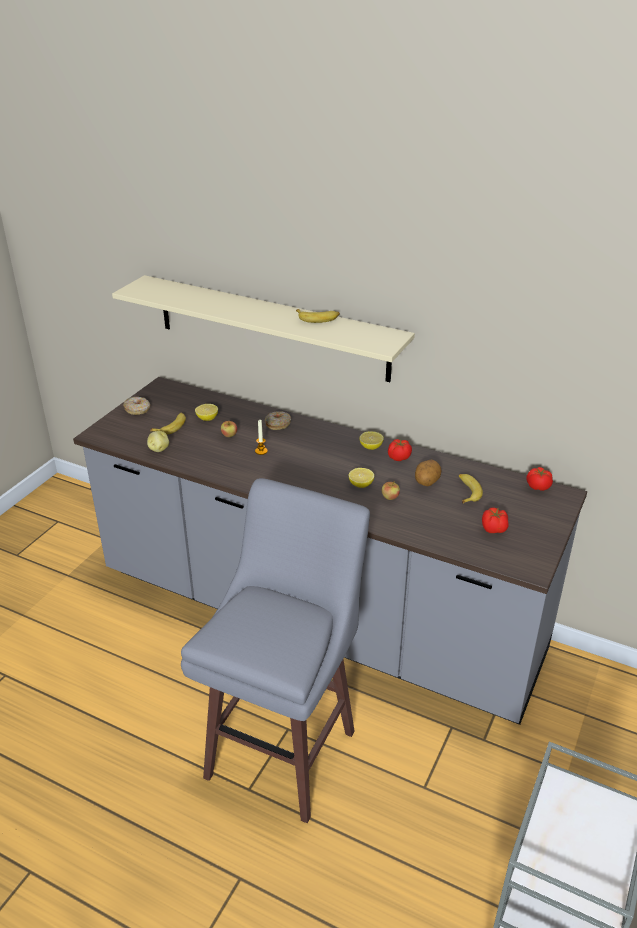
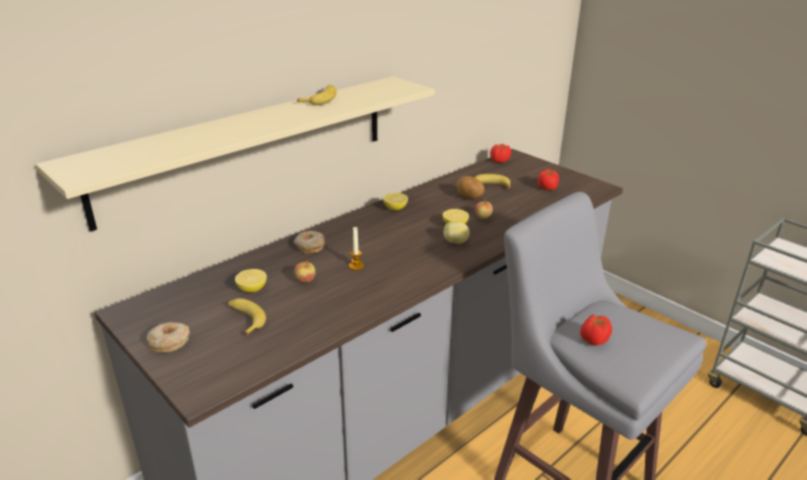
camera: 70 degrees left, 5 degrees down
potato [147,431,169,452] -> potato moved to [443,222,470,244]
tomato [388,439,412,461] -> tomato moved to [580,315,612,346]

